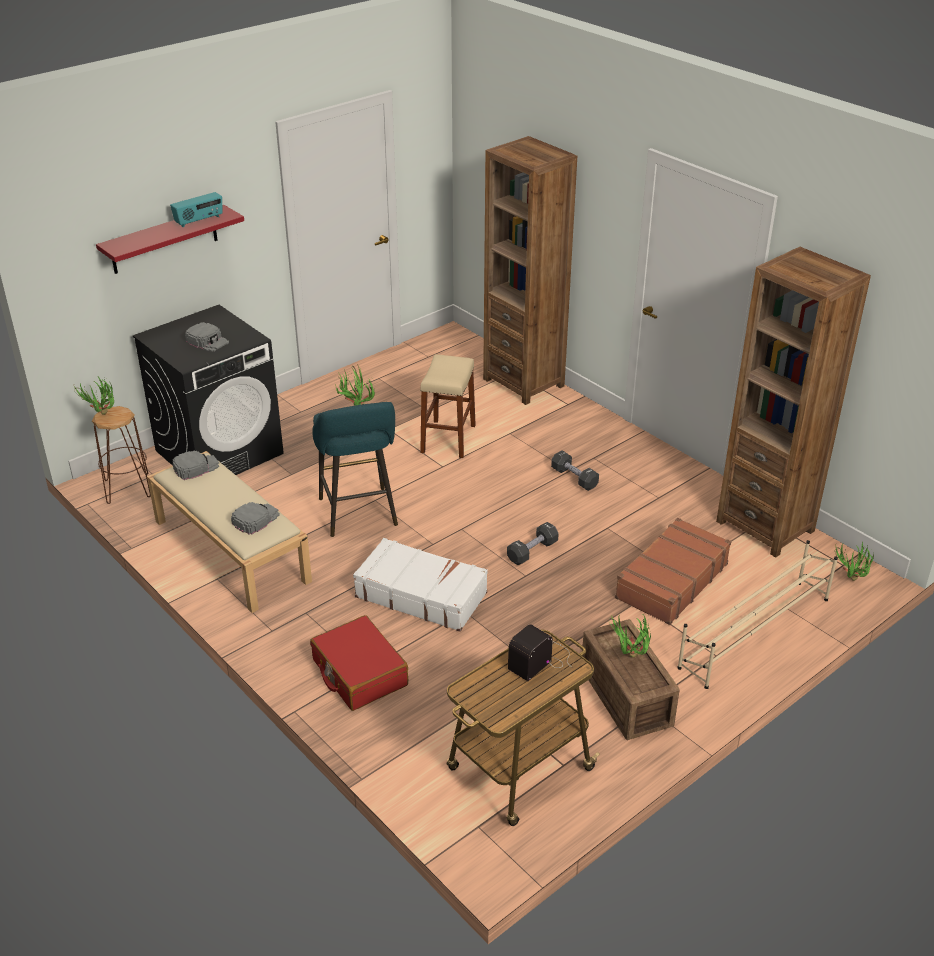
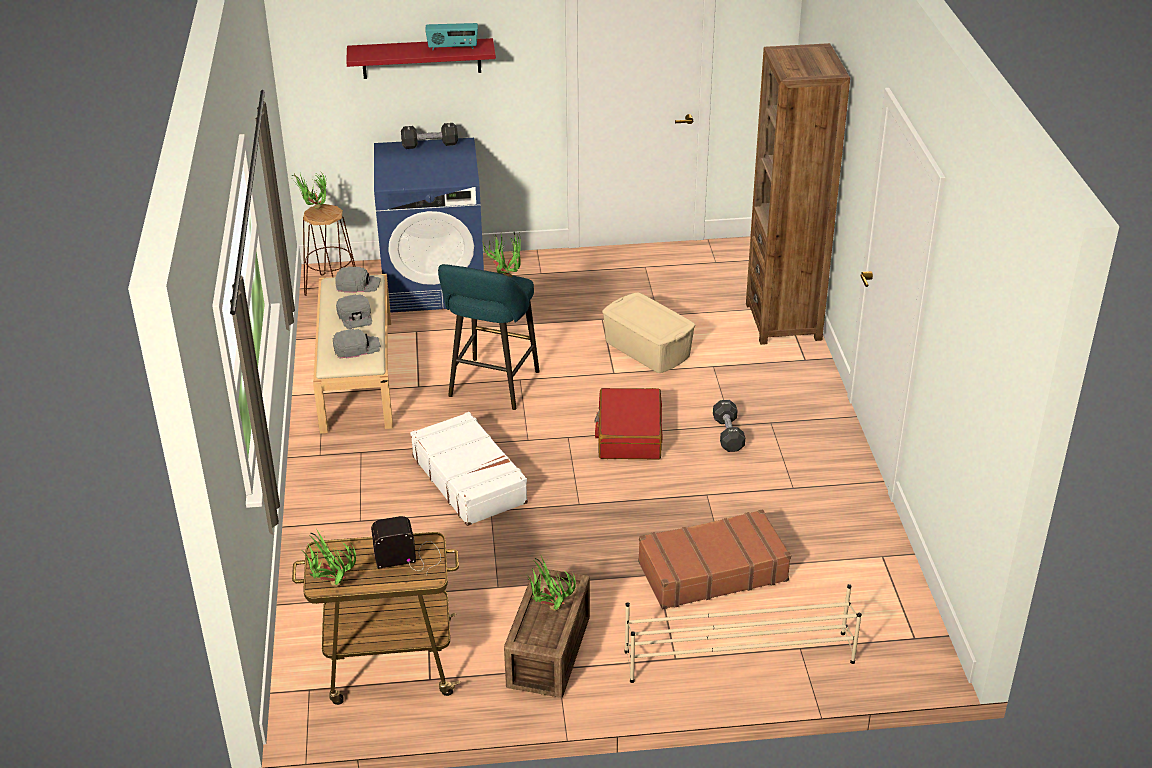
camera: 35 degrees right, 0 degrees up
black washing machine [133,305,284,475] -> blue washing machine [374,138,484,313]
grey cap [185,322,229,352] -> grey cap moved to [336,294,372,329]
red suitcase [310,615,408,711] -> red suitcase moved to [594,388,663,460]
beige stool [420,355,476,458] -> beige storage box [602,292,695,373]
black dumbbell [507,522,558,565] -> black dumbbell moved to [401,123,458,149]
brown bookcase [716,247,871,557] -> none
potted plant [835,542,874,581] -> potted plant moved to [303,530,356,587]

